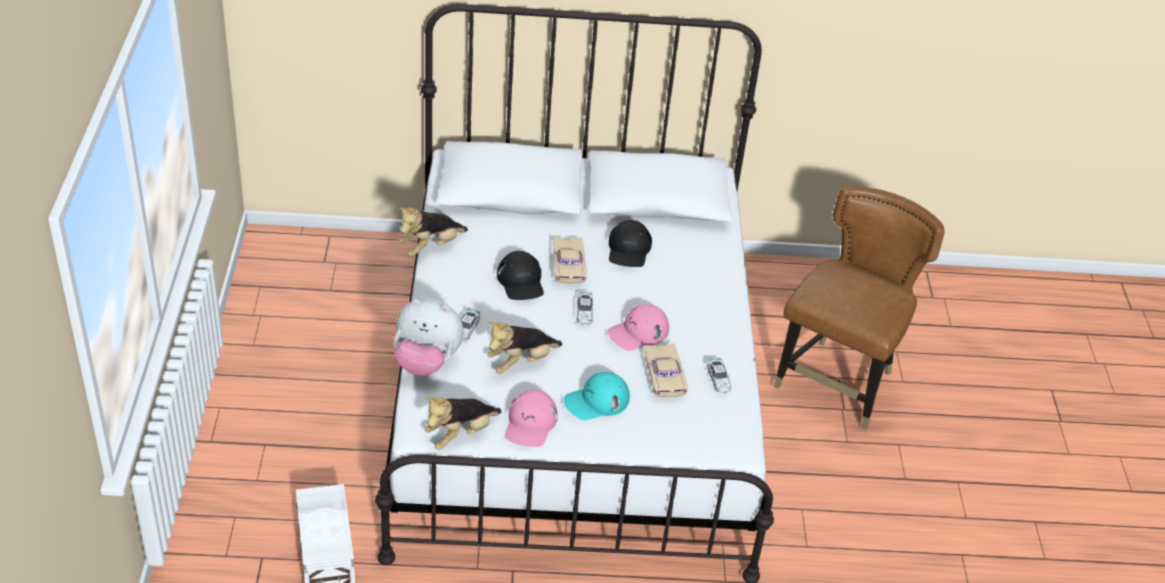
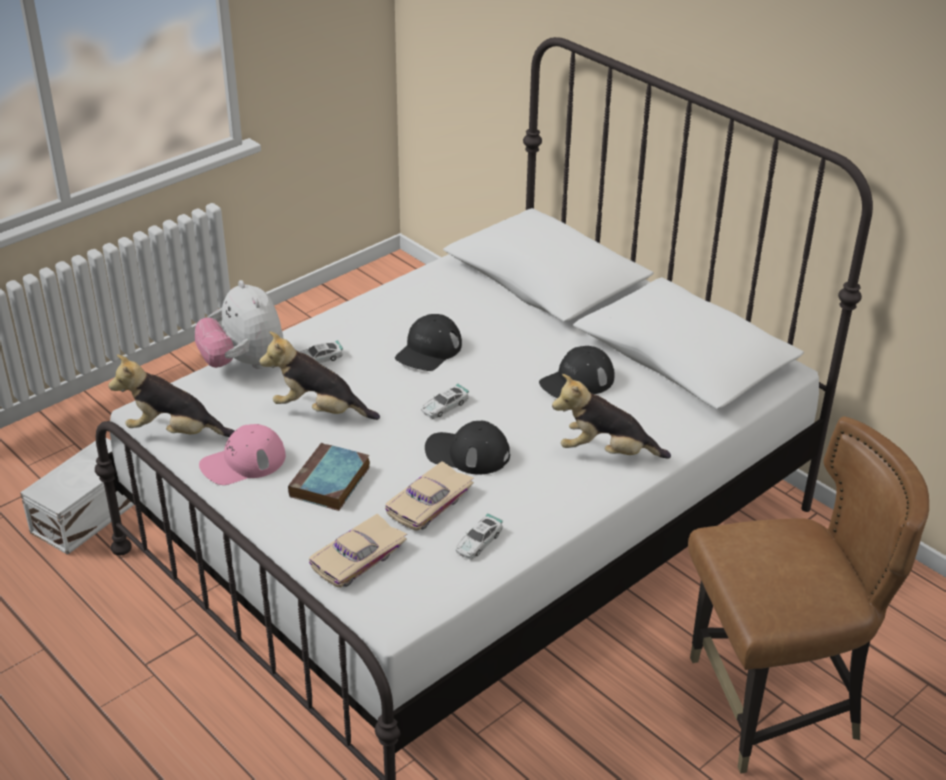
camera: 50 degrees right, 5 degrees down
plush toy [399,207,468,257] -> plush toy moved to [552,374,671,458]
beige toy car [553,237,587,283] -> beige toy car moved to [309,514,407,588]
turquoise cap [564,372,630,420] -> book [288,443,370,511]
pink cap [608,304,669,351] -> black cap [425,421,510,474]

